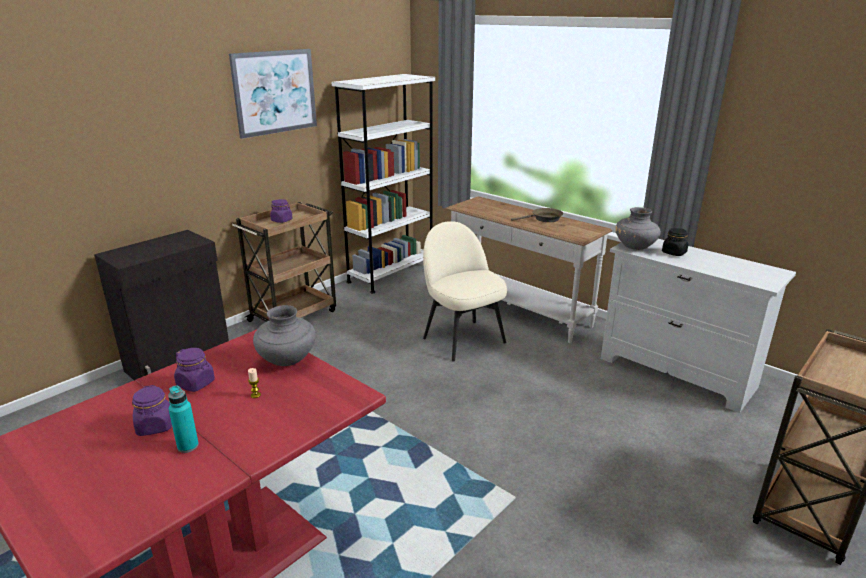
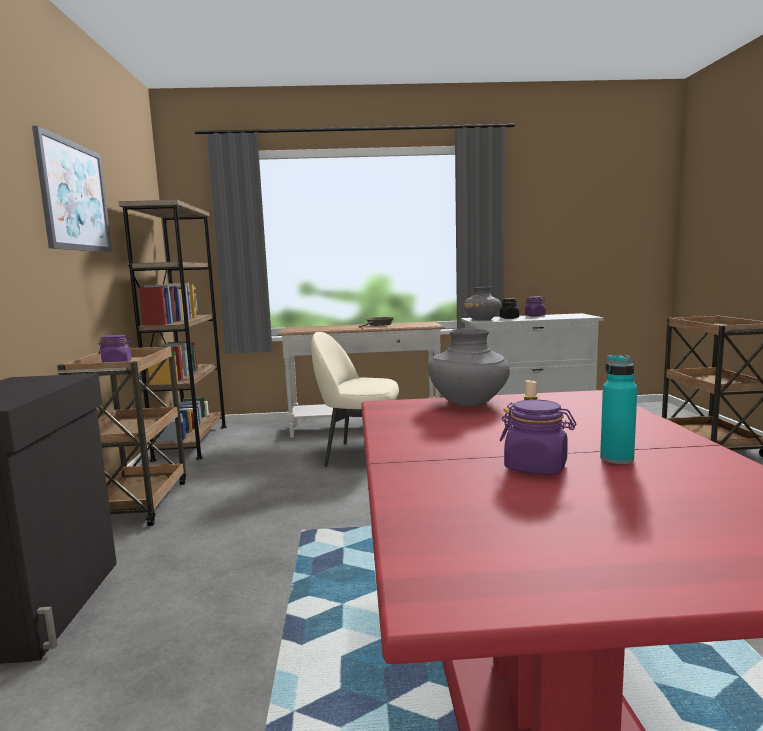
camera: 45 degrees left, 15 degrees down
purple jar [174,348,215,392] -> purple jar moved to [525,297,546,317]
white bookcase [332,74,435,294] -> brown bookcase [119,200,227,462]

